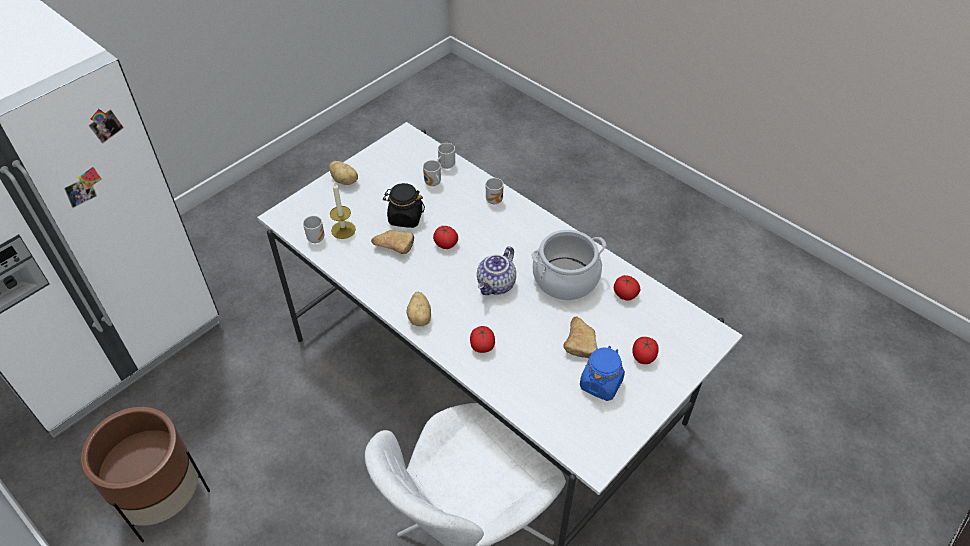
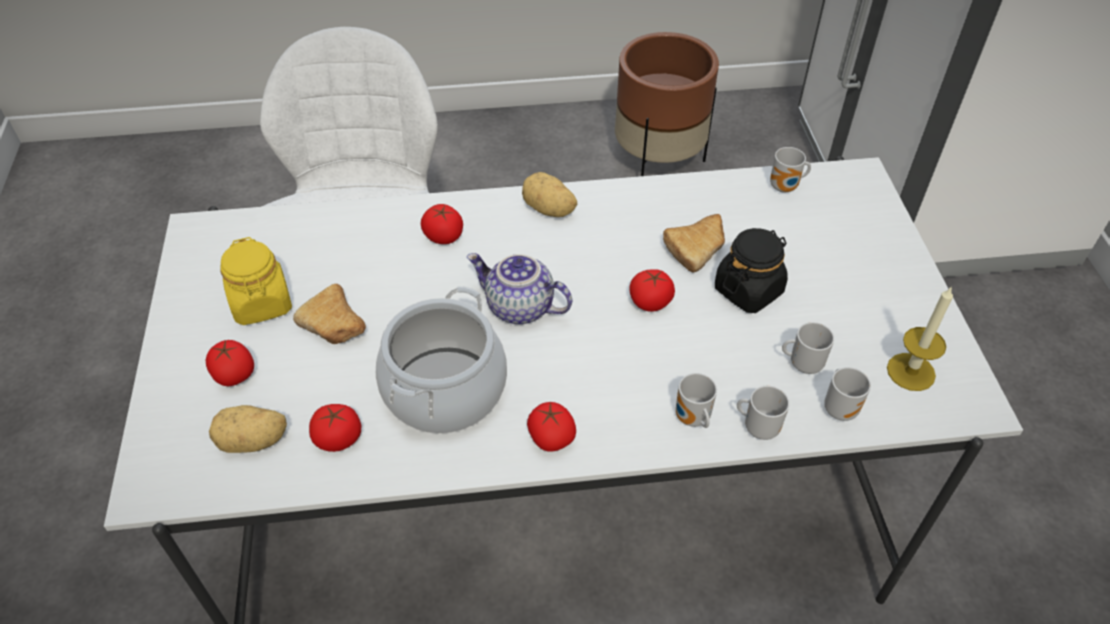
camera: 130 degrees right, 0 degrees up
potato [330,161,358,185] -> potato moved to [209,405,287,453]
candle [330,182,356,239] -> candle moved to [887,286,953,391]
teapot [477,246,516,295] -> teapot turned 45 degrees counterclockwise [467,253,572,324]
blue jar [580,346,625,401] -> yellow jar [220,237,292,325]
none -> tomato [527,402,576,452]
none -> mug [737,386,790,440]

